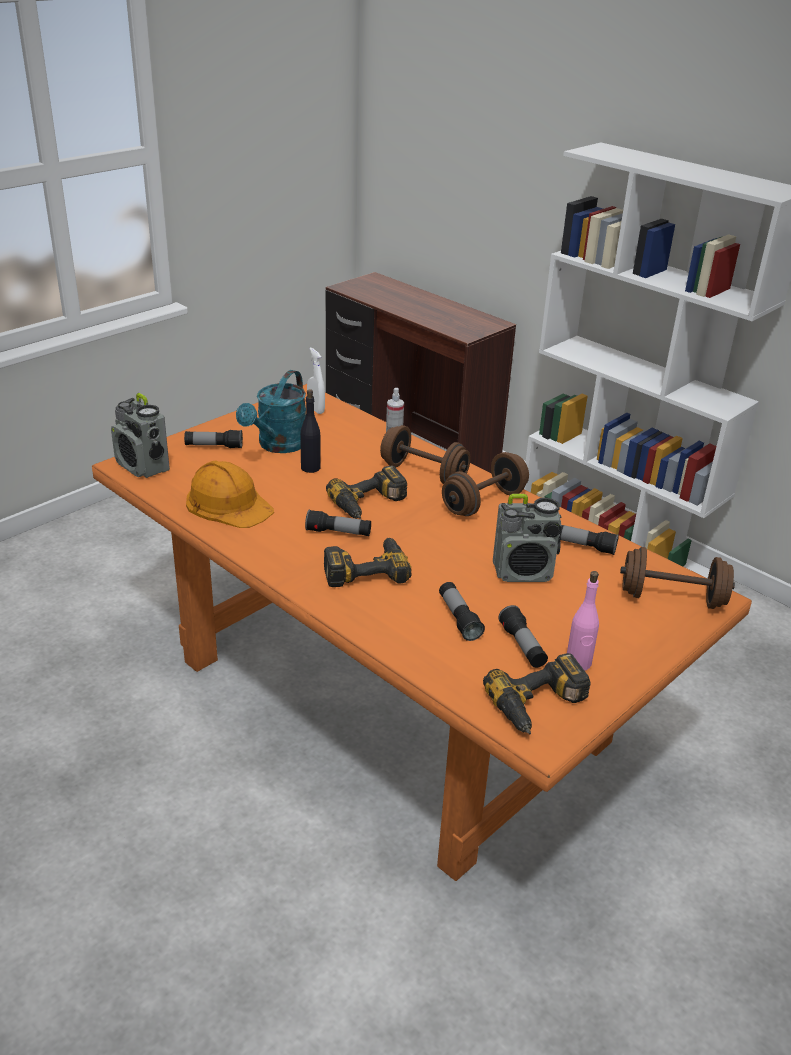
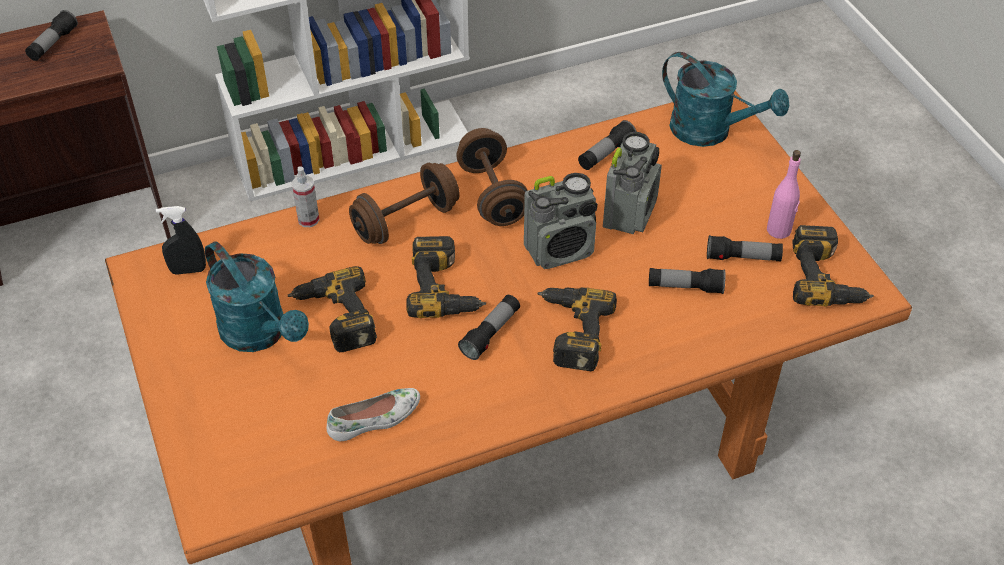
camera: 65 degrees left, 15 degrees up
radio [111,393,170,478] -> radio moved to [524,173,598,269]
flashlight [184,430,243,448] -> flashlight moved to [25,10,78,61]
orange hard hat [186,461,274,528] -> white shoe [327,388,420,441]
black bottle [300,389,321,473] -> power drill [288,266,377,352]
white spray bottle [307,348,325,414] -> black spray bottle [156,206,206,275]
brown dumbbell [620,547,735,609] -> turquoise watering can [662,52,789,147]

